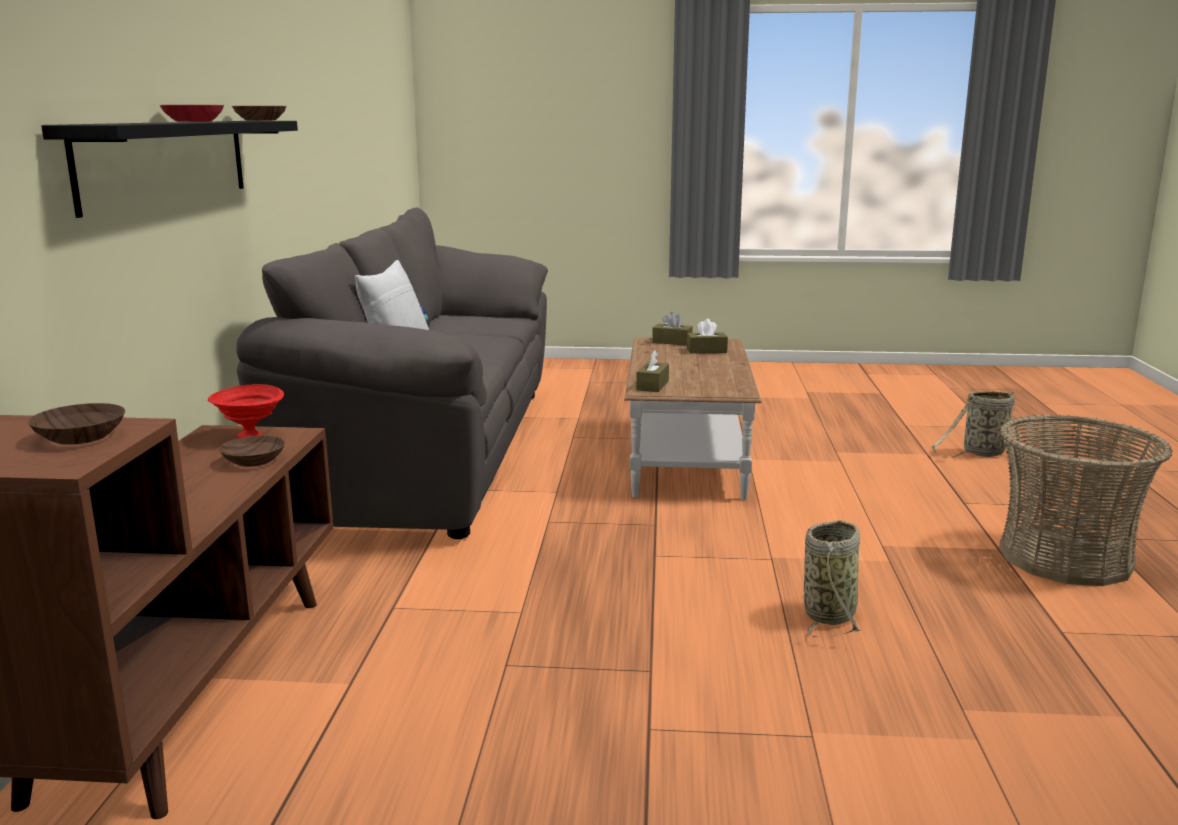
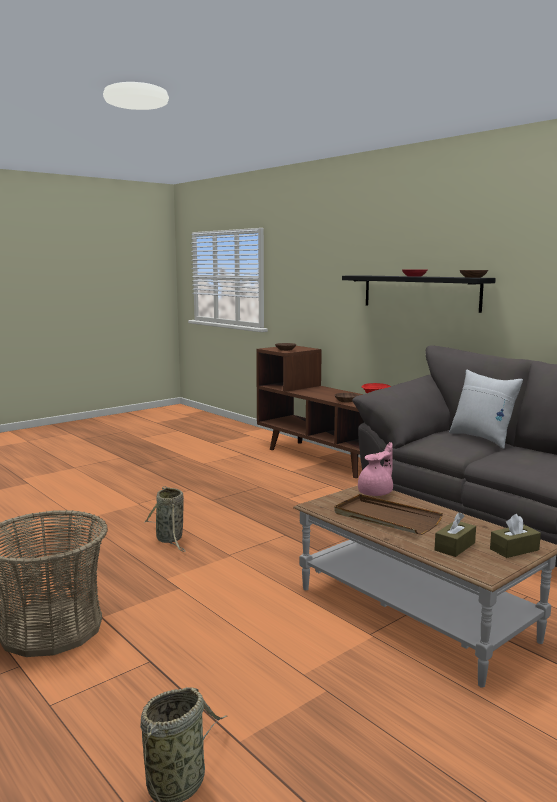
camera: 135 degrees right, 5 degrees down
brown tissue box [636,350,669,392] -> pink teapot [358,442,393,496]
none -> brown tray [334,494,443,535]

